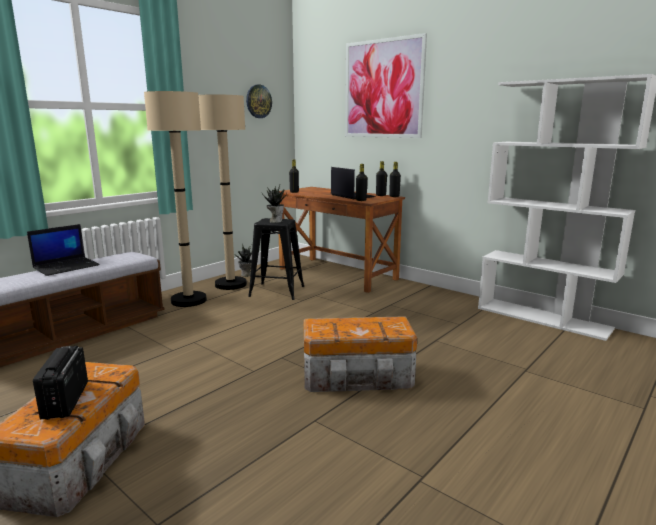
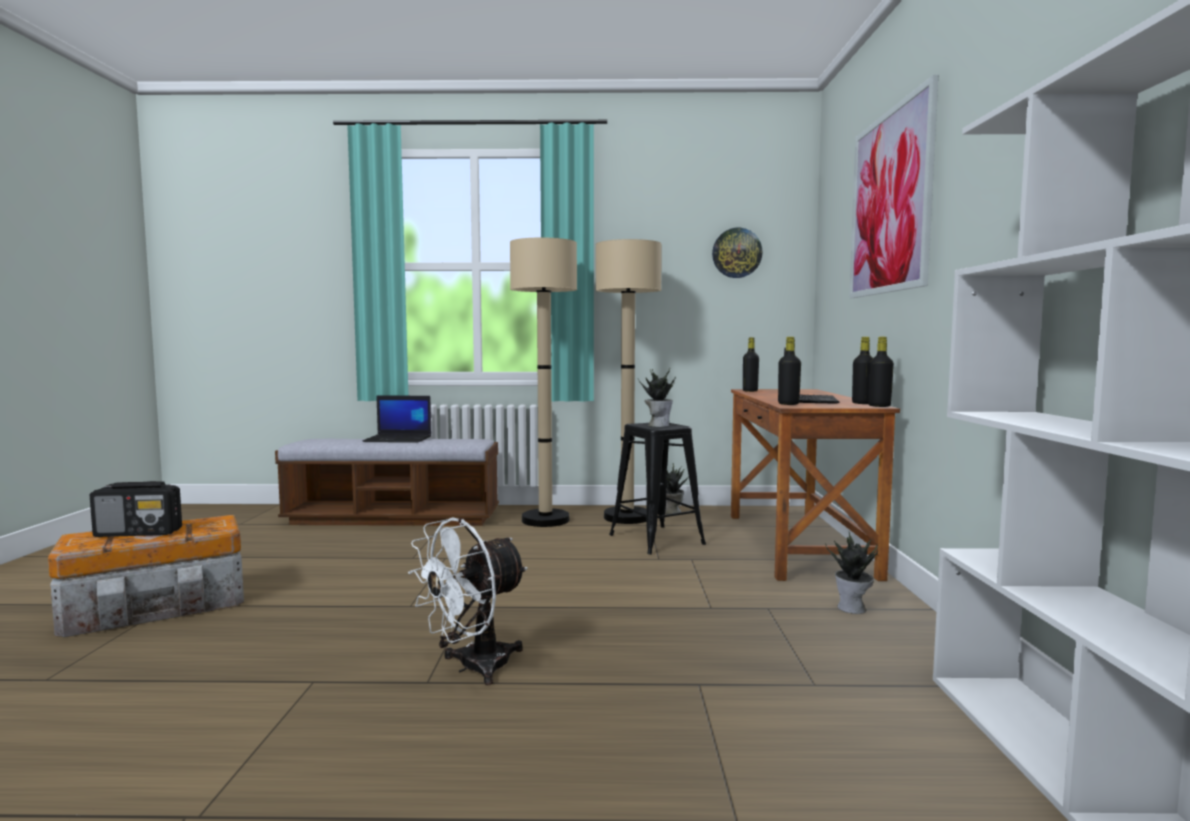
camera: 50 degrees right, 10 degrees down
radio [33,346,88,420] -> radio turned 135 degrees counterclockwise [90,481,182,537]
storage box [304,316,417,392] -> white fan [408,517,528,685]
none -> potted plant [825,530,878,614]

